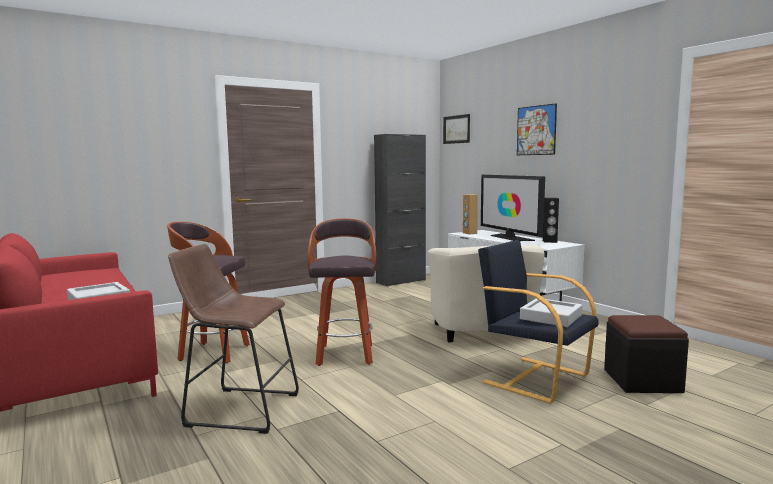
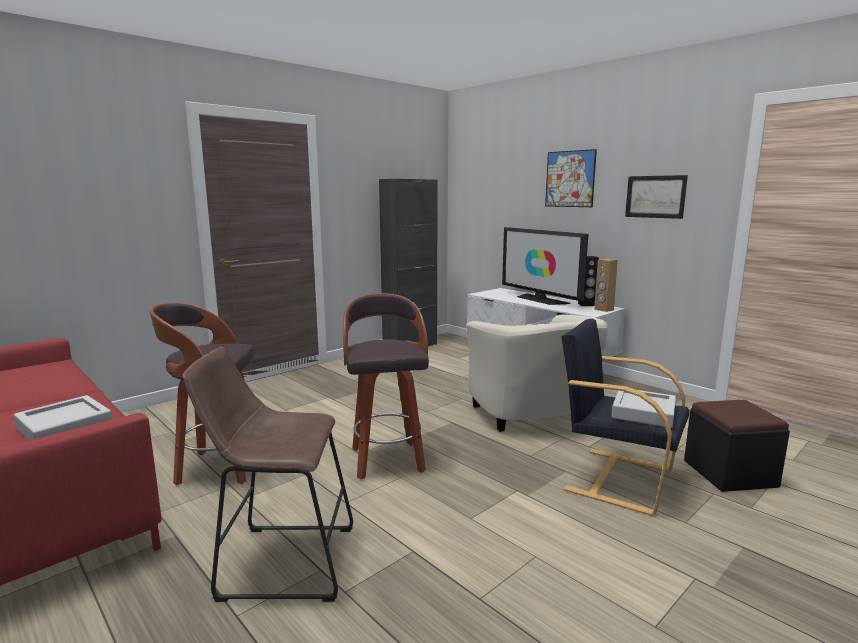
camera: 10 degrees left, 5 degrees up
picture [443,114,470,144] -> picture moved to [625,175,688,219]
brown speaker [463,194,478,234] -> brown speaker moved to [594,259,618,312]

